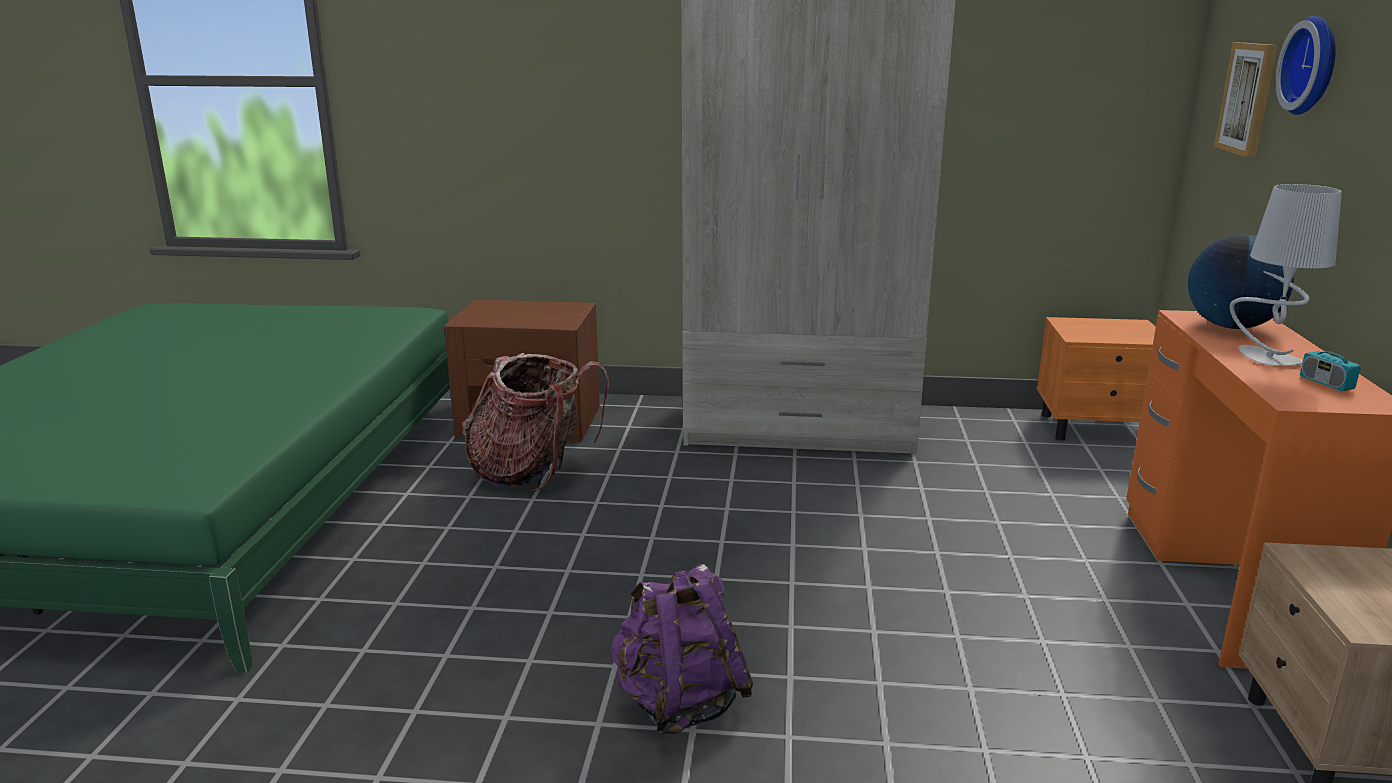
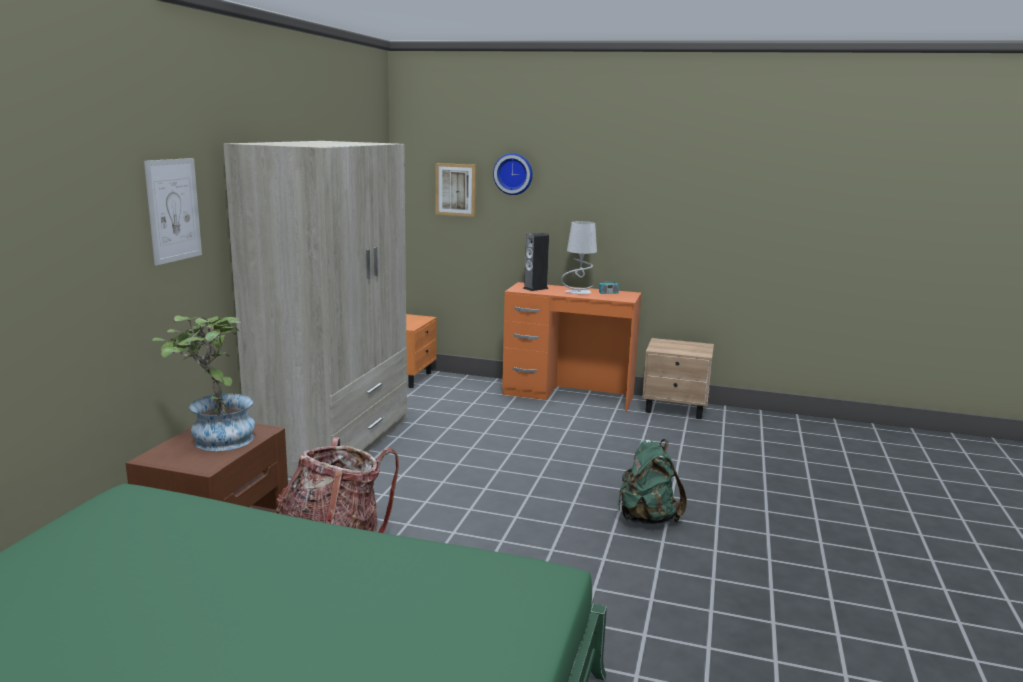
camera: 80 degrees left, 5 degrees down
purple backpack [611,564,753,735] -> green backpack [618,439,687,524]
globe [1187,235,1294,329] -> speaker [523,233,549,291]
none -> picture [144,158,202,266]
none -> potted plant [152,316,255,451]

